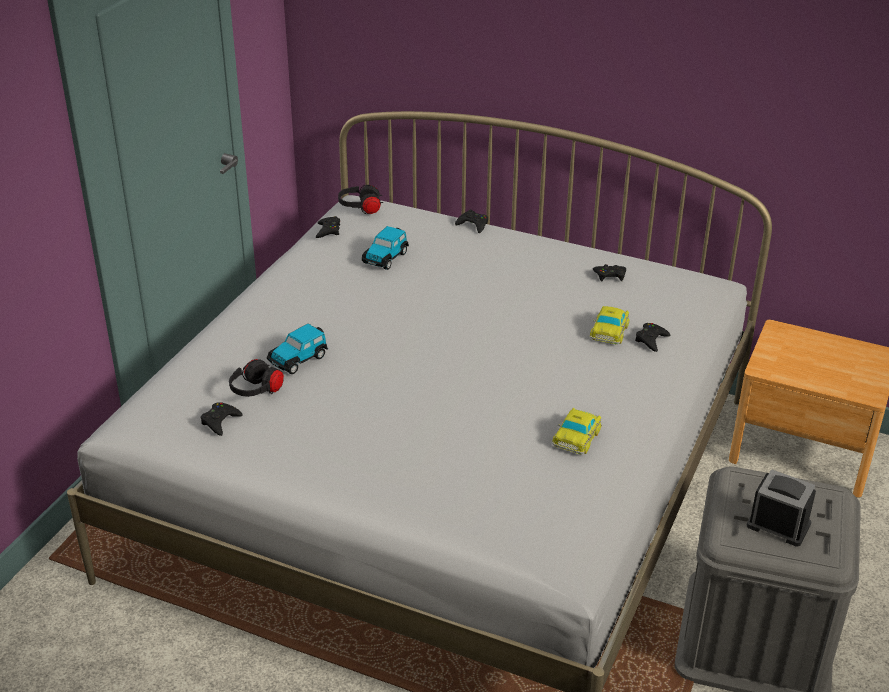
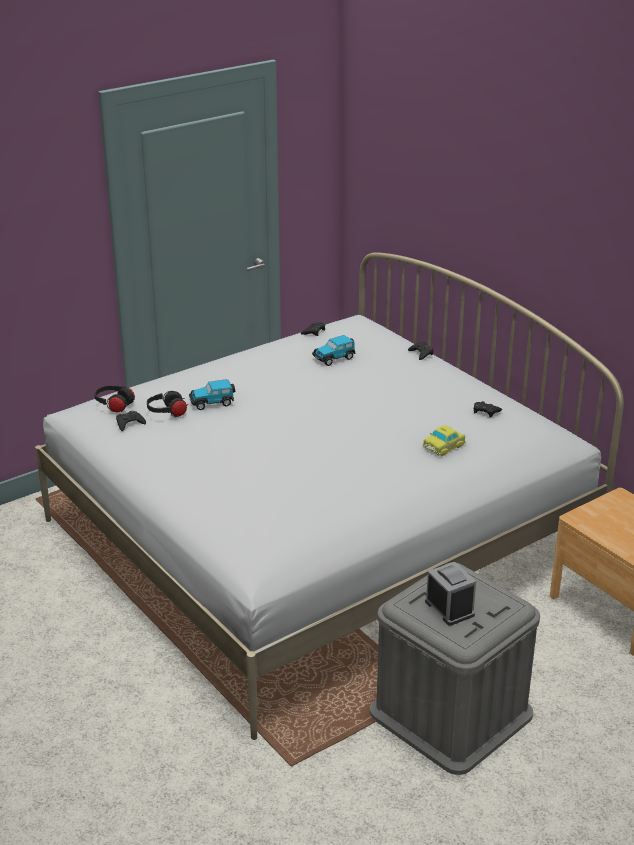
camera: 30 degrees right, 5 degrees down
black headphones [338,185,383,214] -> black headphones moved to [94,385,135,413]
toy car [552,408,602,454] -> none
black game controller [635,323,670,352] -> none

